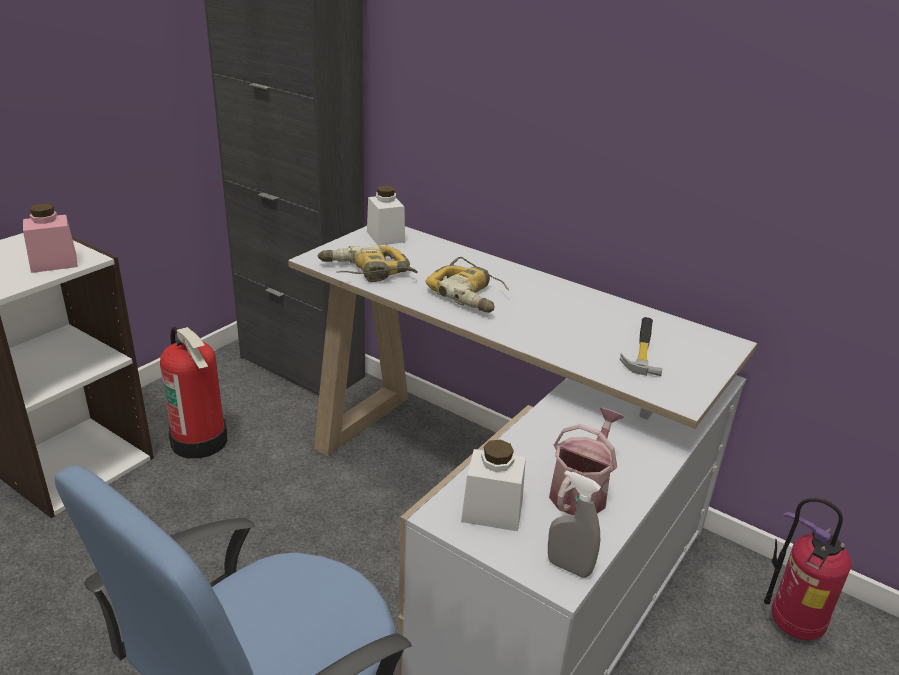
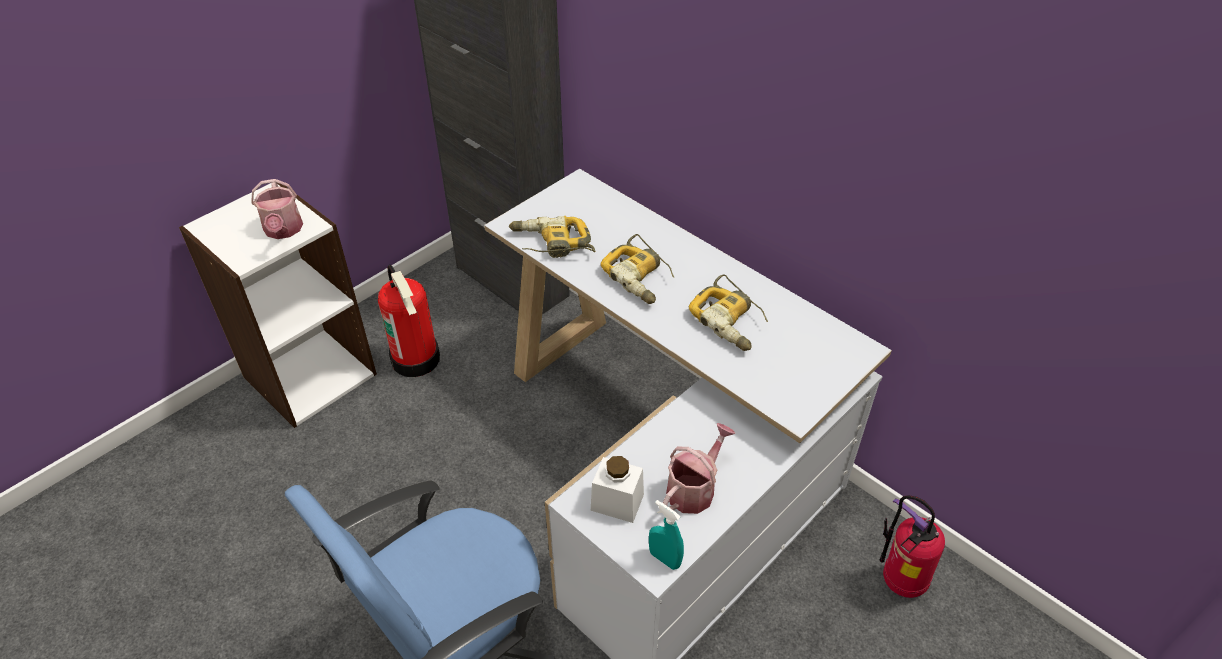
camera: 10 degrees right, 15 degrees up
pink jar [23,203,78,273] -> watering can [251,179,303,239]
white jar [367,185,405,245] -> none
grey spray bottle [548,470,601,578] -> turquoise spray bottle [649,500,684,570]
hammer [620,317,663,376] -> none
none -> power drill [689,275,768,351]

